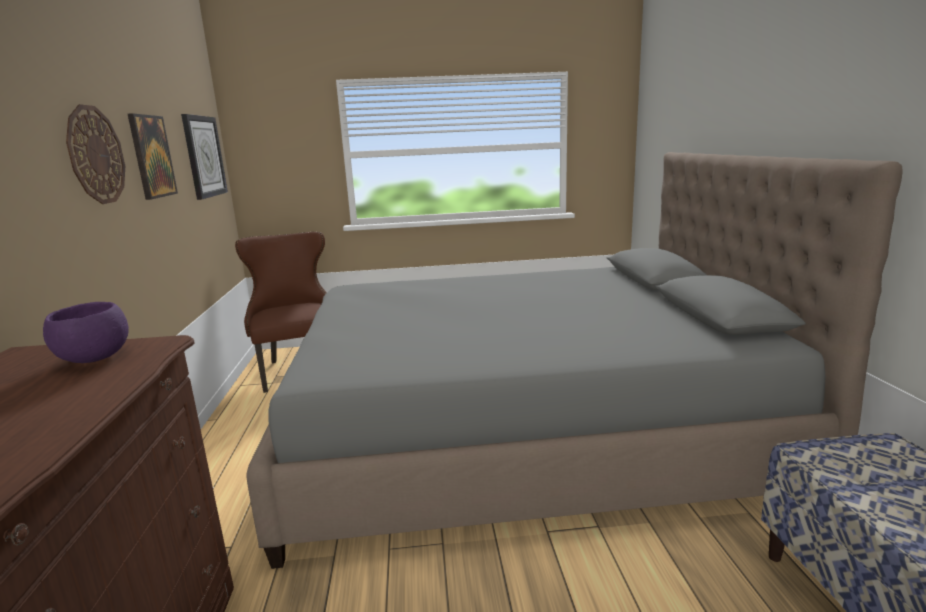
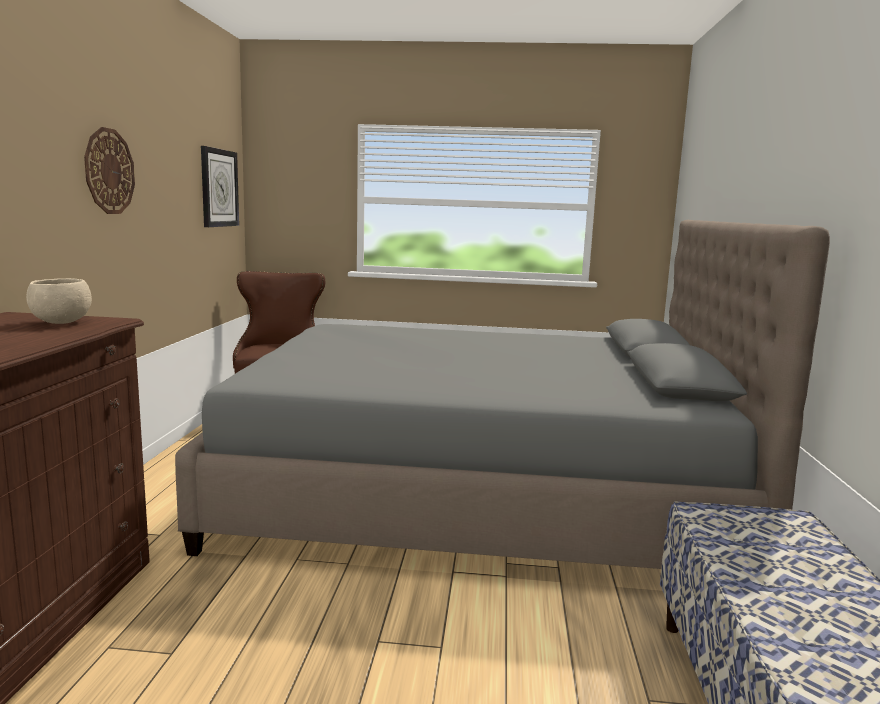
camera: 10 degrees right, 5 degrees down
purple bowl [43,302,129,363] -> beige bowl [26,278,92,324]
picture [128,113,178,200] -> none

